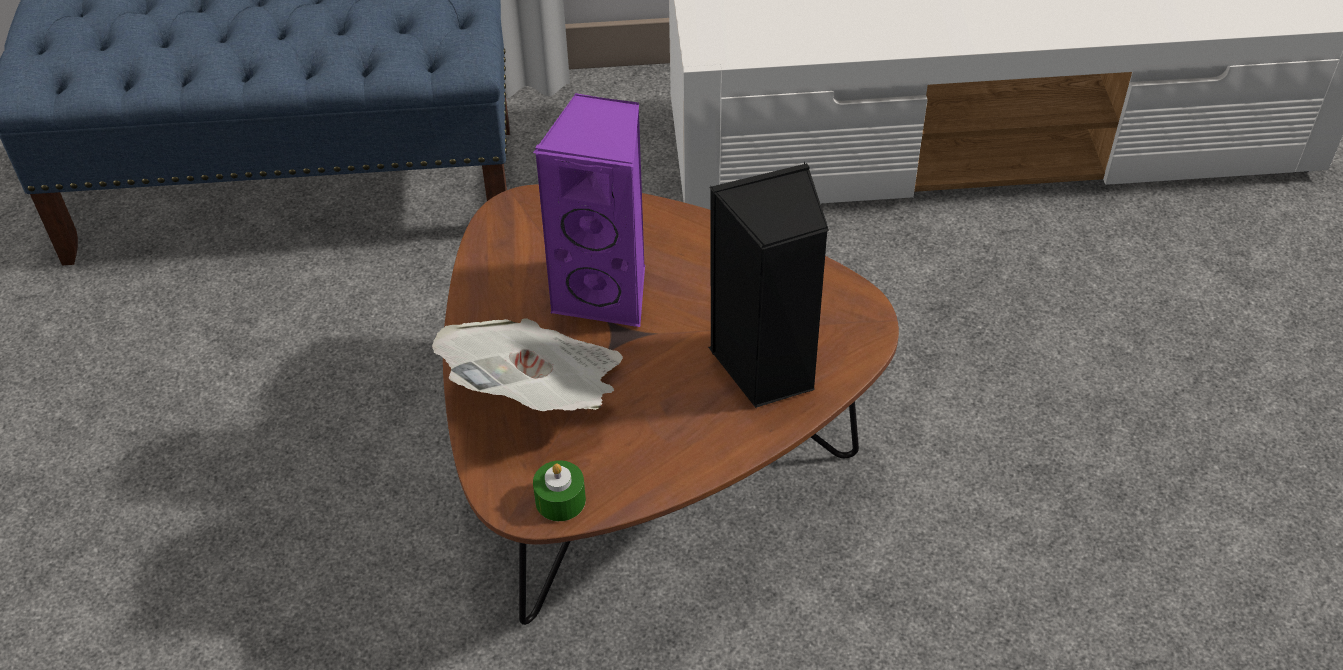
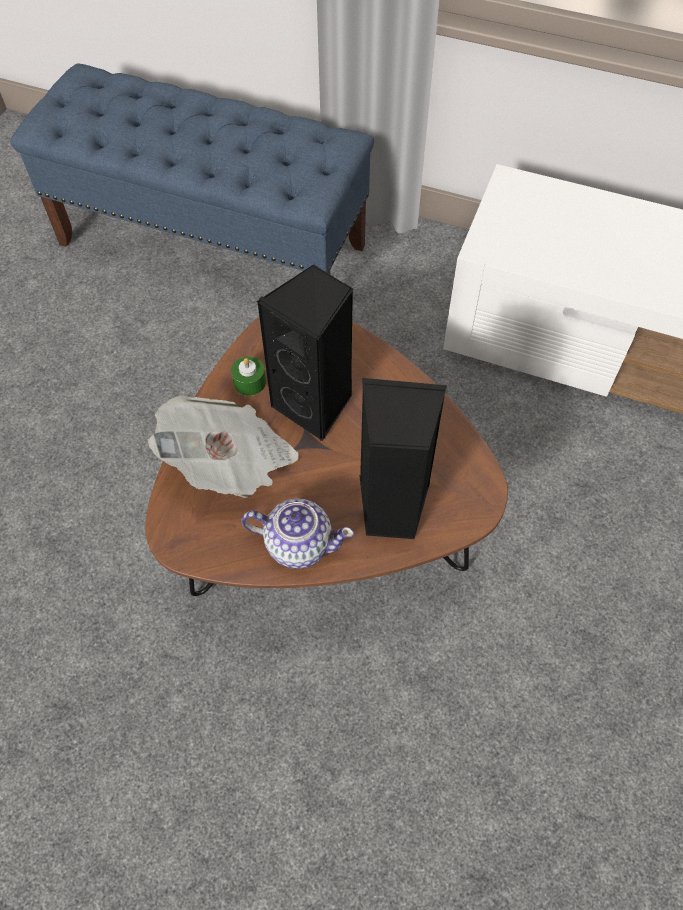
camera: 25 degrees right, 10 degrees up
purple speaker [533,93,645,327] -> black speaker [256,264,353,441]
green candle [533,460,586,521] -> green candle moved to [231,357,266,396]
none -> teapot [241,499,354,569]

